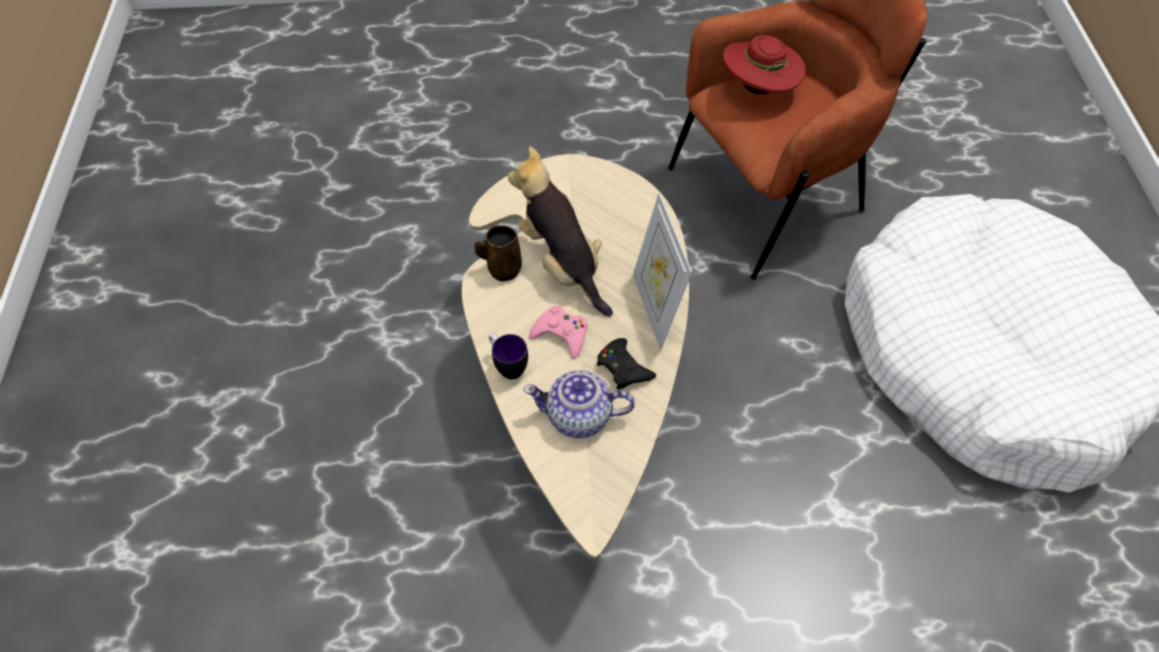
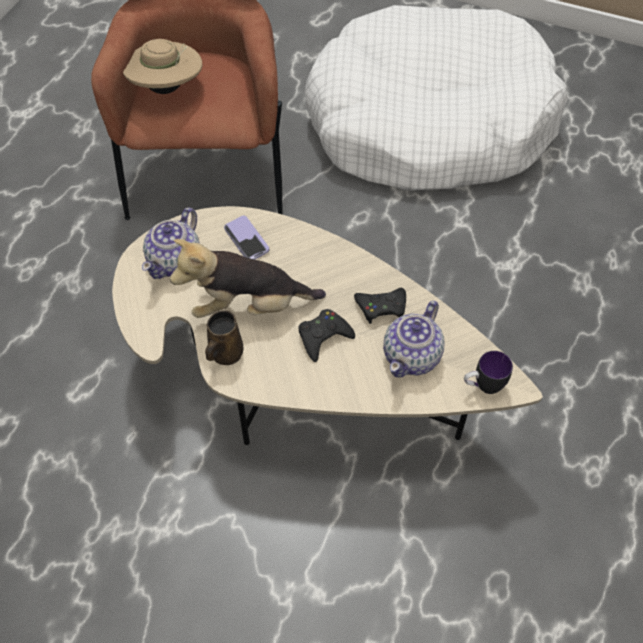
camera: 65 degrees left, 0 degrees up
mug [489,333,528,379] -> mug moved to [464,351,513,394]
pink game controller [529,306,587,359] -> black game controller [298,309,355,362]
picture frame [633,193,692,350] -> none
red hat [723,35,806,94] -> beige hat [123,39,202,94]
none -> teapot [142,207,200,279]
none -> phone [224,216,269,260]

